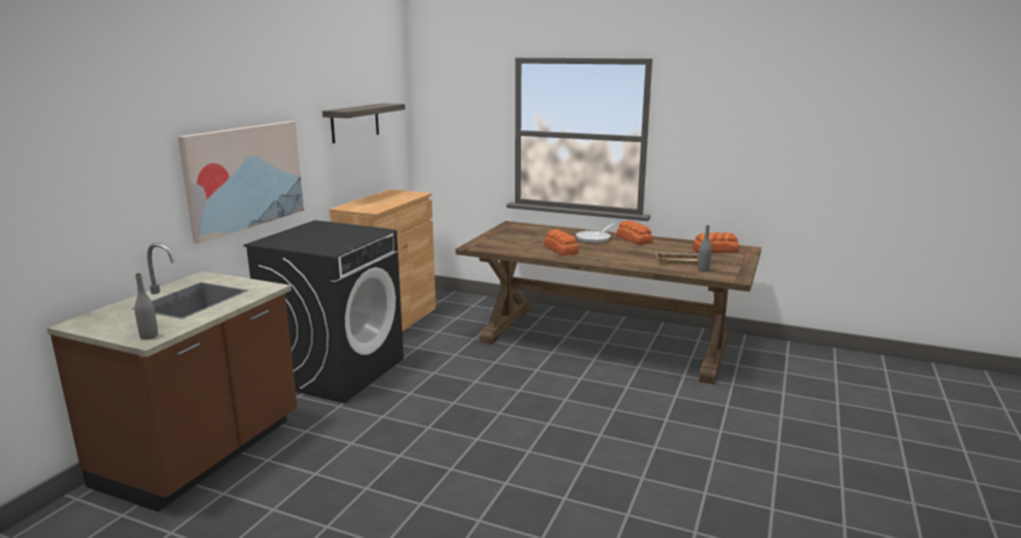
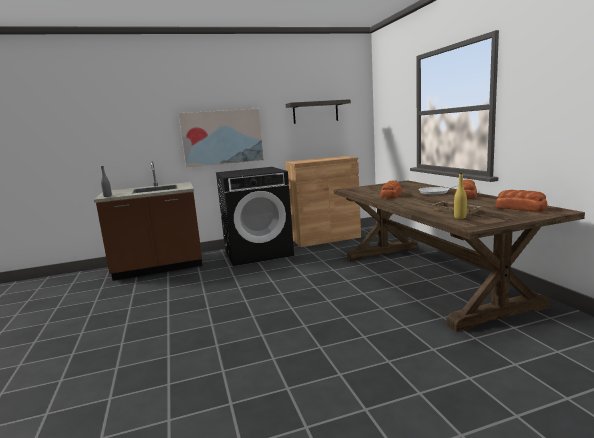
camera: 50 degrees right, 5 degrees down
grey bottle [698,225,712,272] -> yellow bottle [454,173,467,219]

